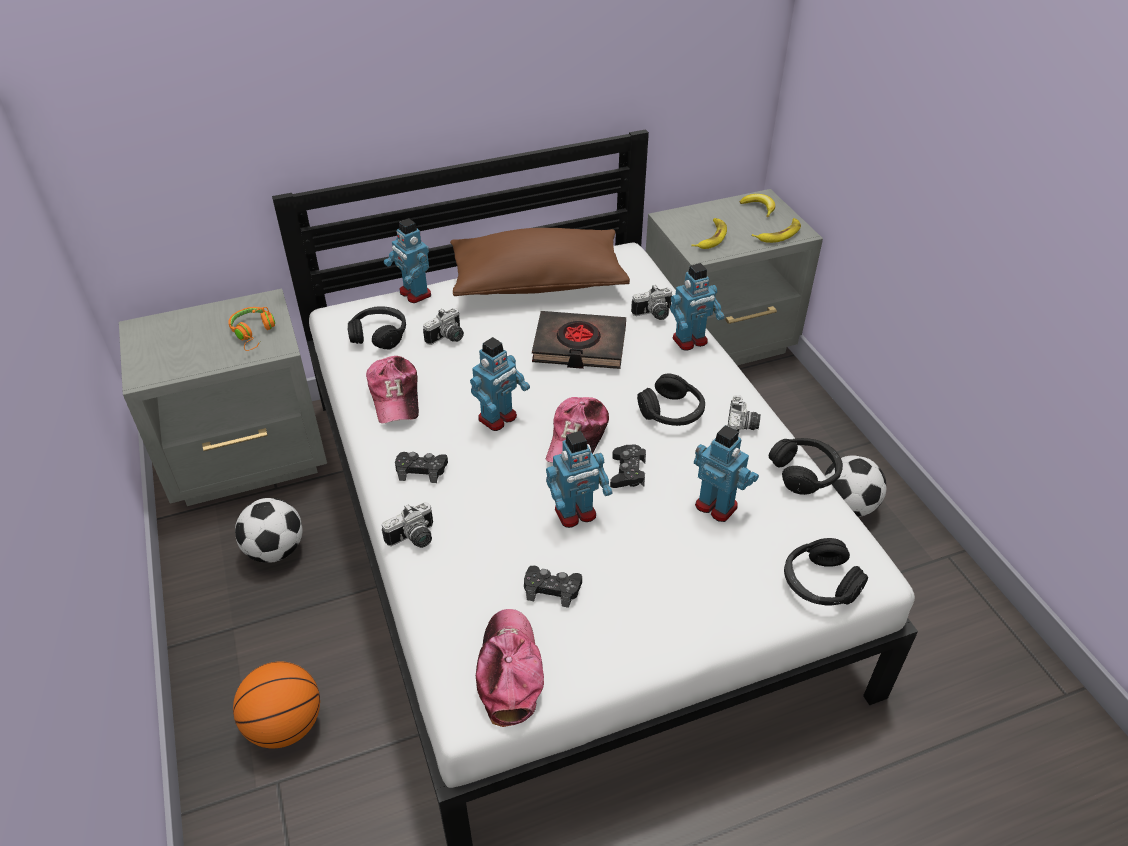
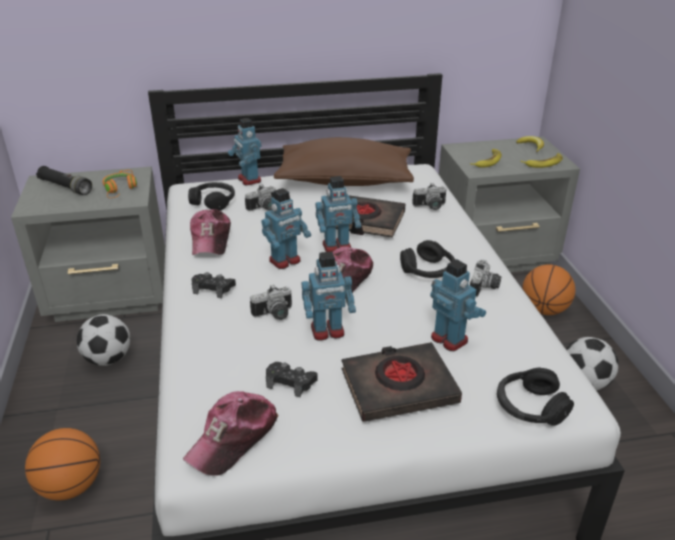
camera: 10 degrees right, 10 degrees down
camera [382,502,433,548] -> camera moved to [250,284,292,320]
cap [476,609,544,727] -> cap turned 150 degrees counterclockwise [183,391,278,476]
black game controller [610,445,646,488] -> none
toy robot [670,263,724,351] -> toy robot moved to [316,176,361,252]
black headphones [769,438,843,495] -> none
none -> black flashlight [36,166,92,195]
none -> black book [342,342,462,422]
none -> basketball [522,264,575,315]

